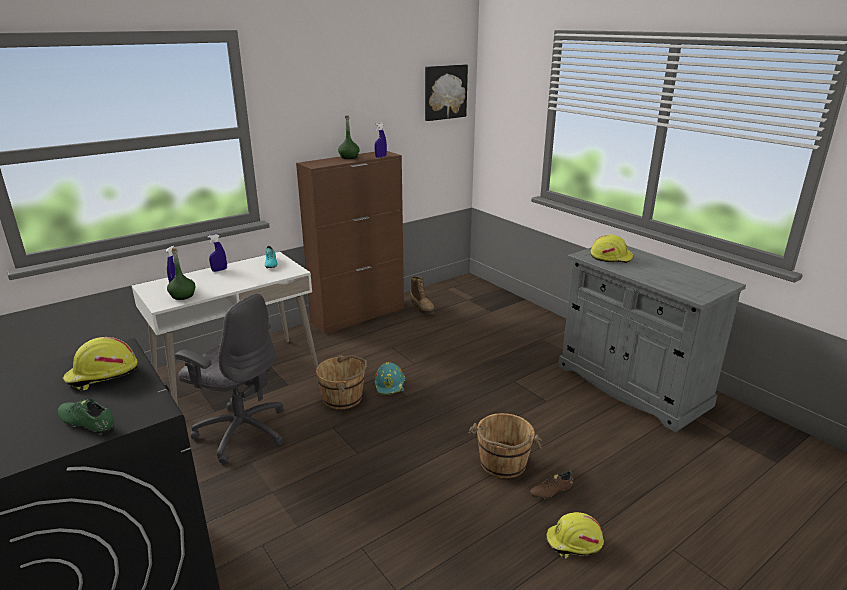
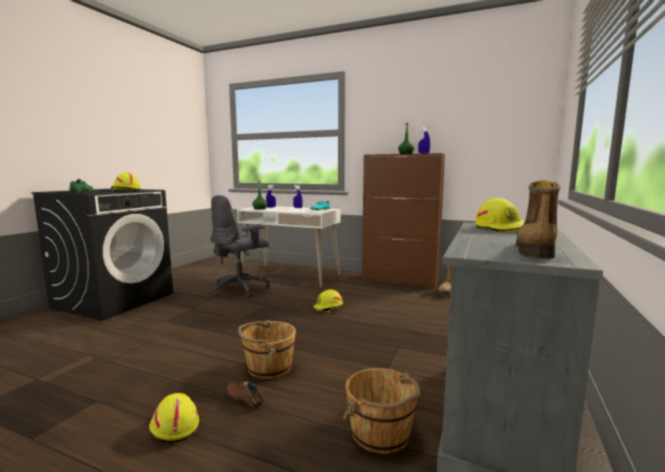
camera: 60 degrees right, 15 degrees down
grey office chair [175,293,284,464] -> grey office chair turned 45 degrees clockwise [211,195,269,298]
brown bucket [316,355,367,409] -> brown bucket moved to [343,368,420,454]
turquoise hard hat [375,362,405,395] -> yellow hard hat [313,289,343,313]
picture [425,64,468,121] -> none
none -> boot [515,181,560,259]

